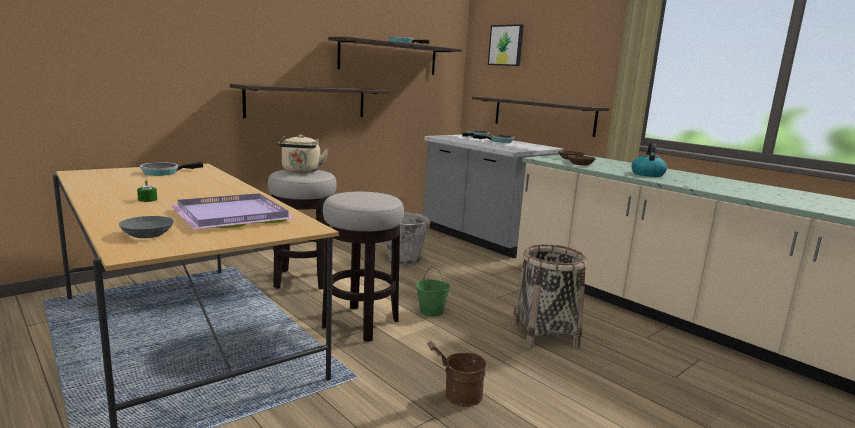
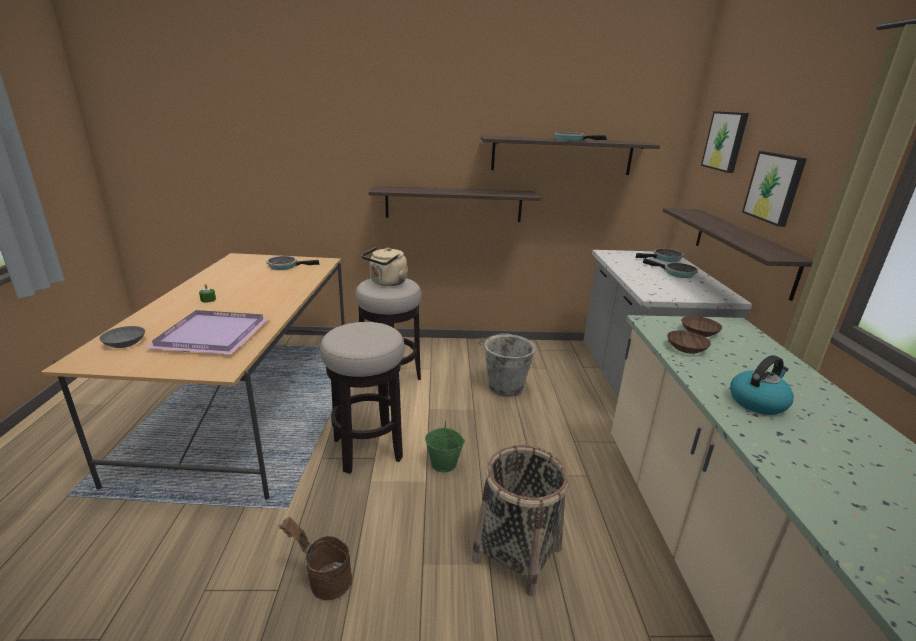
camera: 40 degrees right, 10 degrees up
none -> picture [742,151,807,227]

